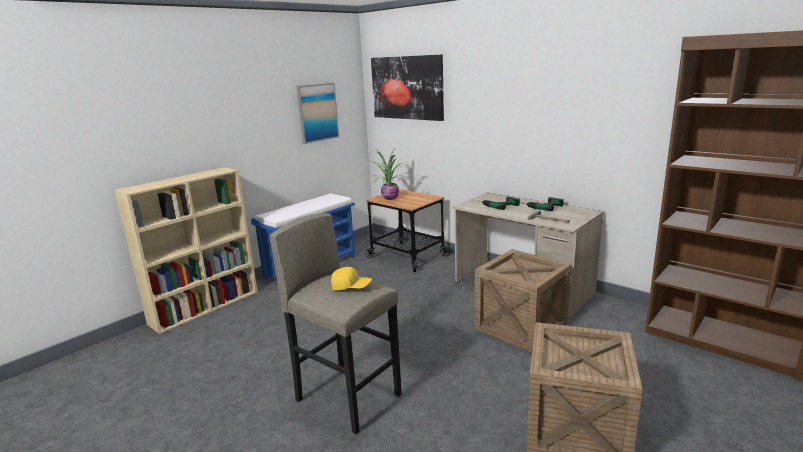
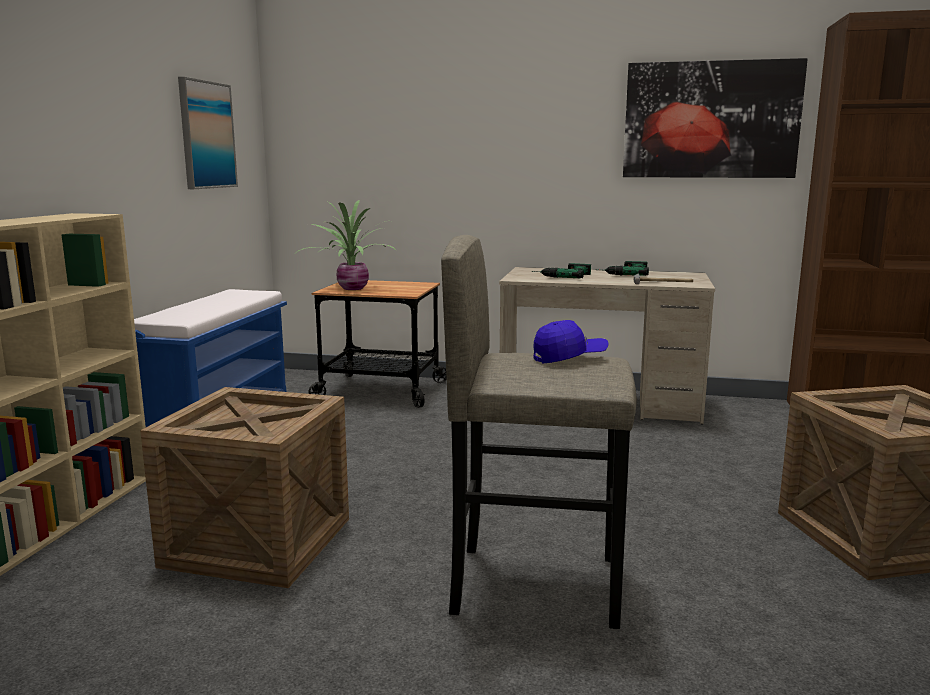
camera: 30 degrees left, 5 degrees down
yellow cap [331,267,372,290] -> blue cap [533,320,609,363]
picture [371,55,444,121] -> picture moved to [623,58,808,178]
crate [475,249,572,353] -> crate moved to [140,387,349,588]

